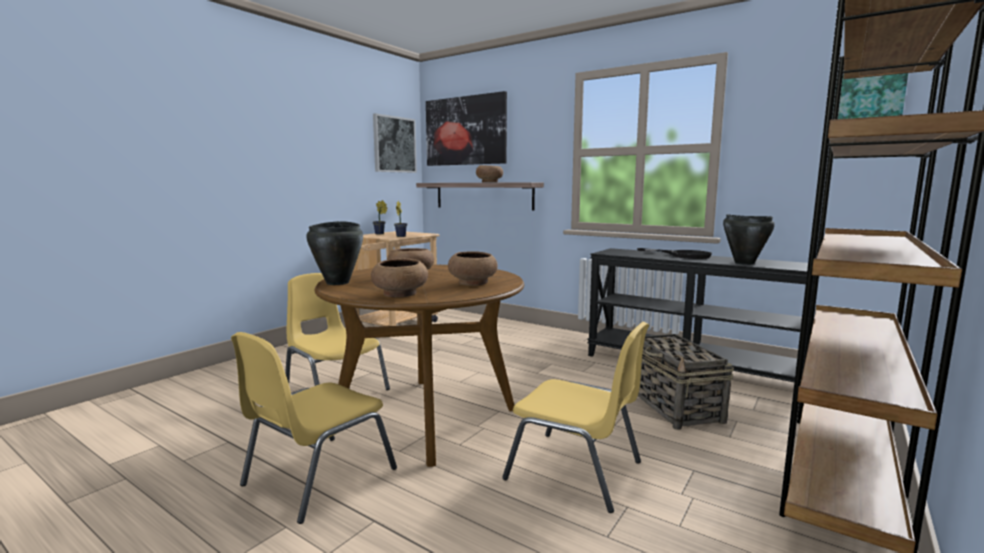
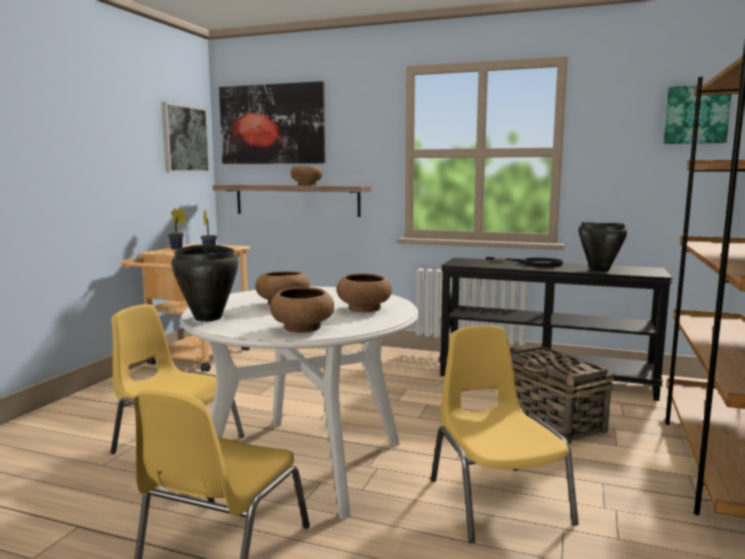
camera: 15 degrees left, 0 degrees up
brown dining table [314,265,524,467] -> white dining table [180,287,419,519]
yellow chair [502,322,649,513] -> yellow chair turned 120 degrees counterclockwise [431,325,579,543]

